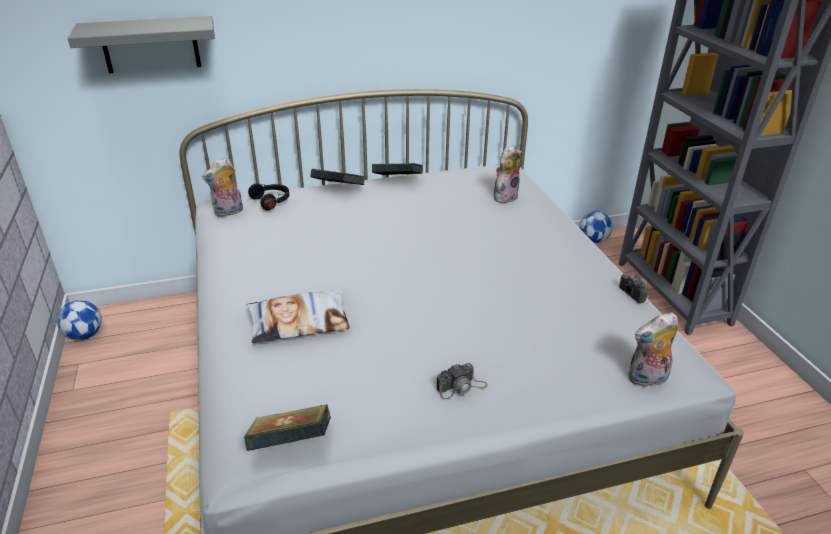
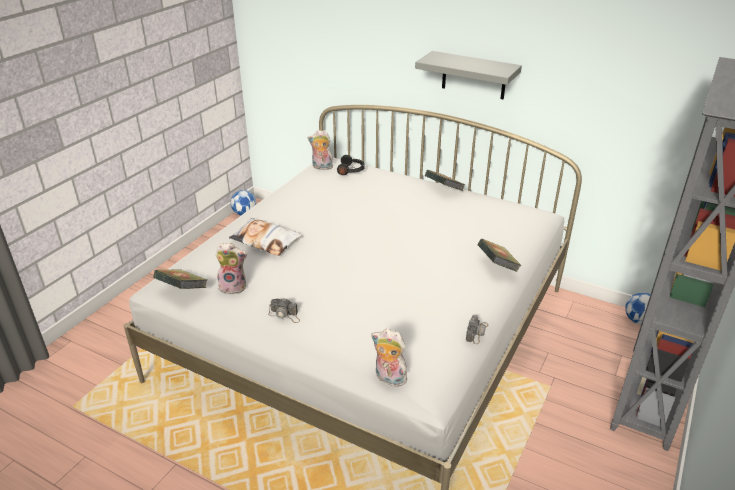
camera: 45 degrees right, 0 degrees up
grey shelf [68,16,215,73] -> grey shelf moved to [415,51,522,99]
book [310,169,365,185] -> book moved to [478,239,522,272]
plush toy [494,145,522,203] -> plush toy moved to [216,243,247,294]

